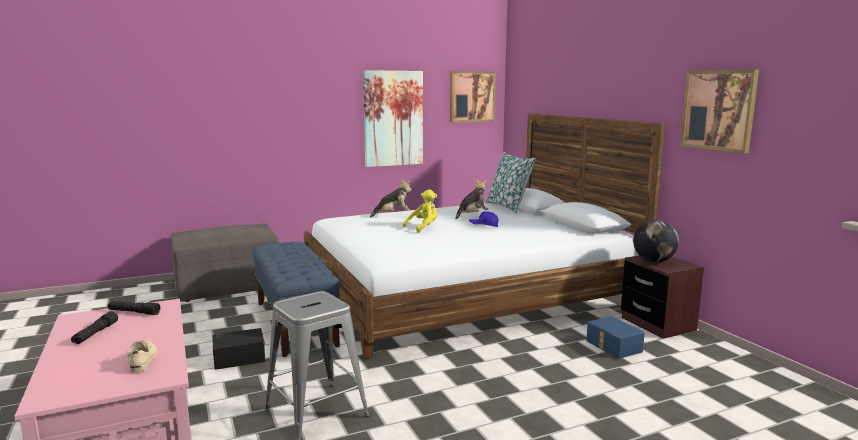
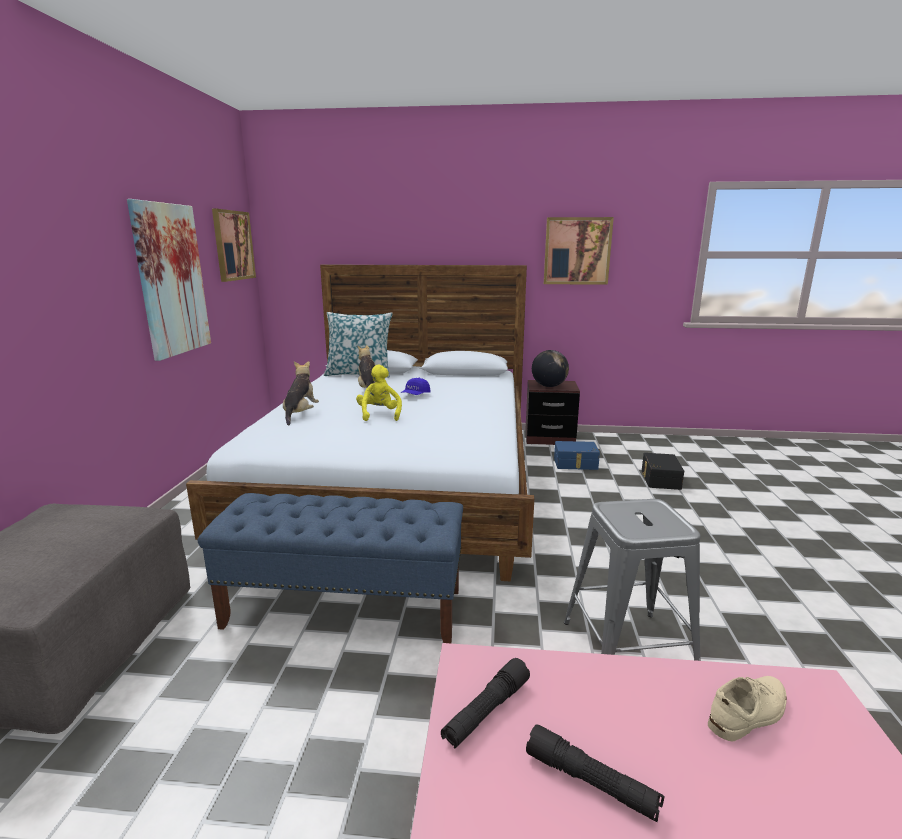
camera: 60 degrees left, 5 degrees up
beige shoe [127,340,158,372] -> beige shoe turned 135 degrees clockwise [708,676,787,741]
black storage box [212,328,265,370] -> black storage box moved to [642,453,684,490]

